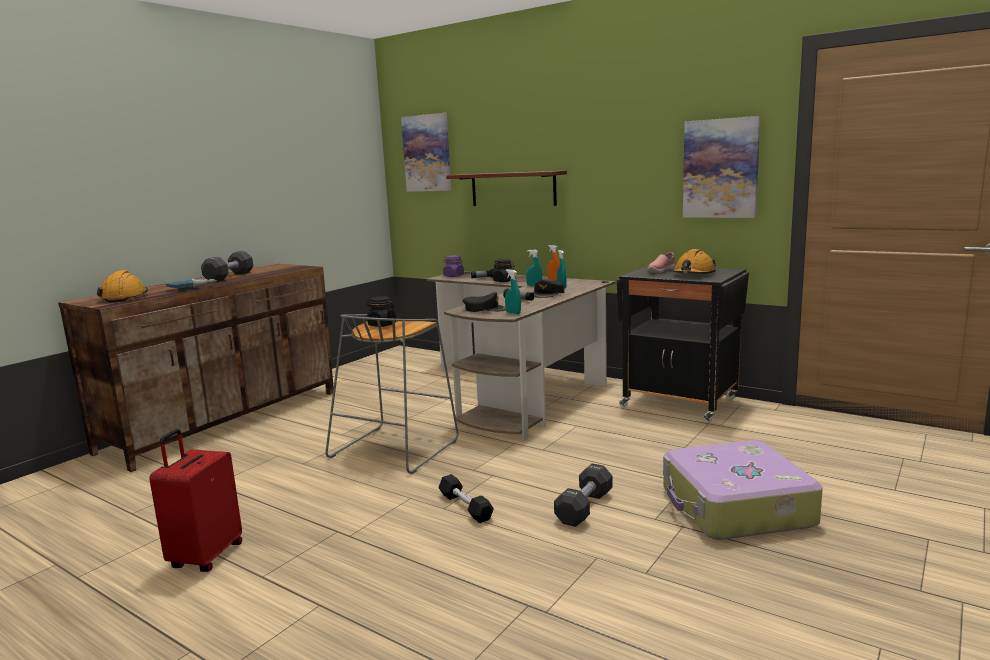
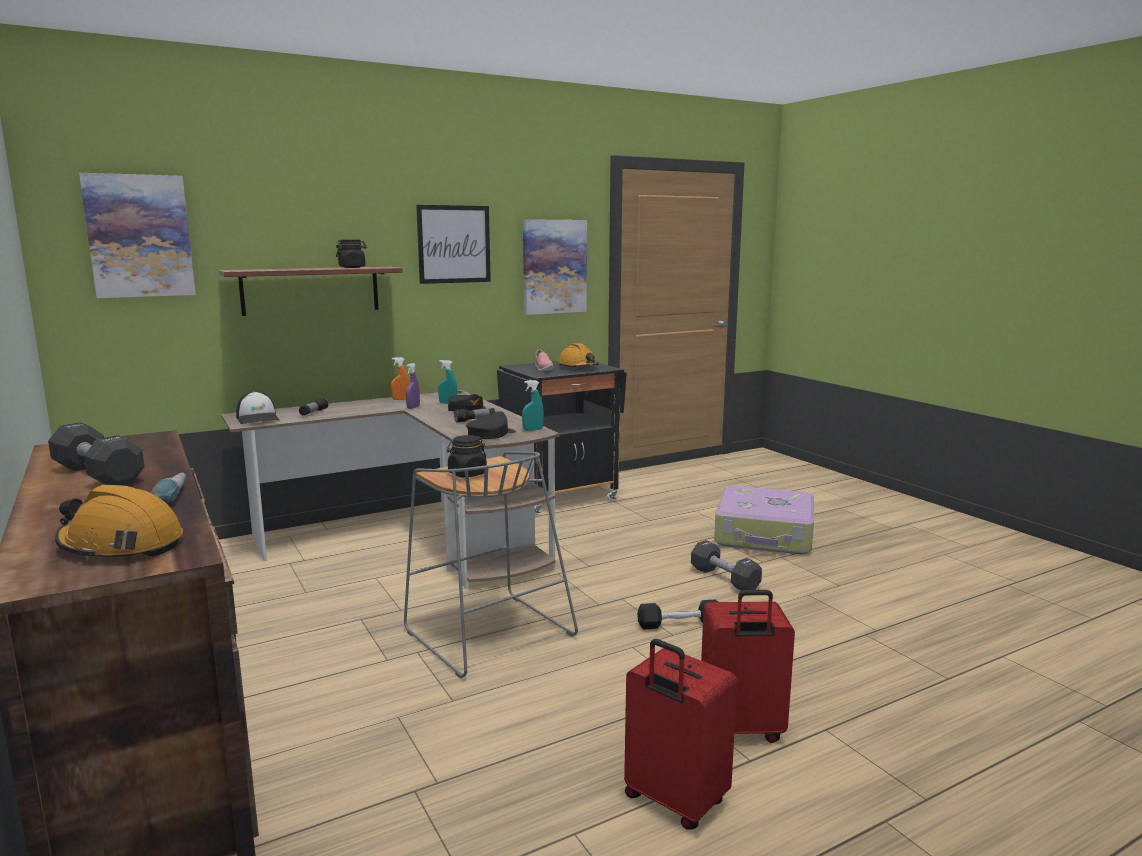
camera: 65 degrees left, 0 degrees up
purple jar [443,255,464,277] -> cap [236,391,279,424]
black jar [493,259,514,282] -> black jar moved to [336,239,367,268]
turquoise spray bottle [526,250,542,286] -> purple spray bottle [406,363,420,409]
none -> picture [416,205,491,284]
none -> red suitcase [701,590,795,743]

